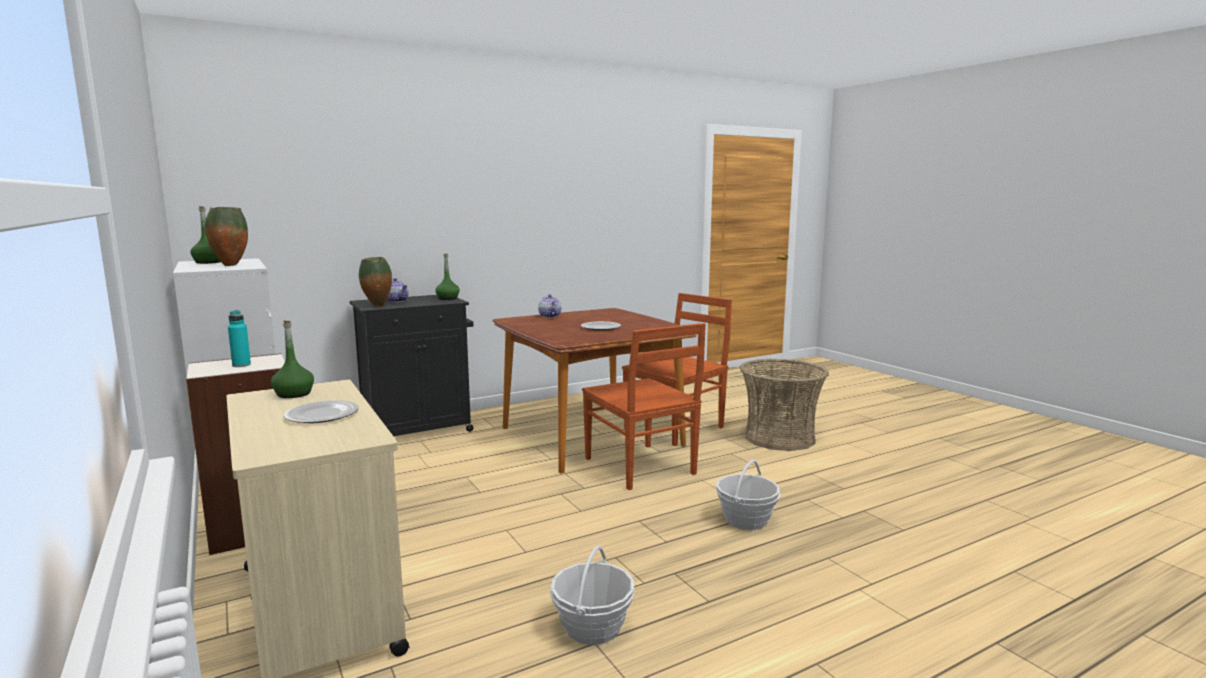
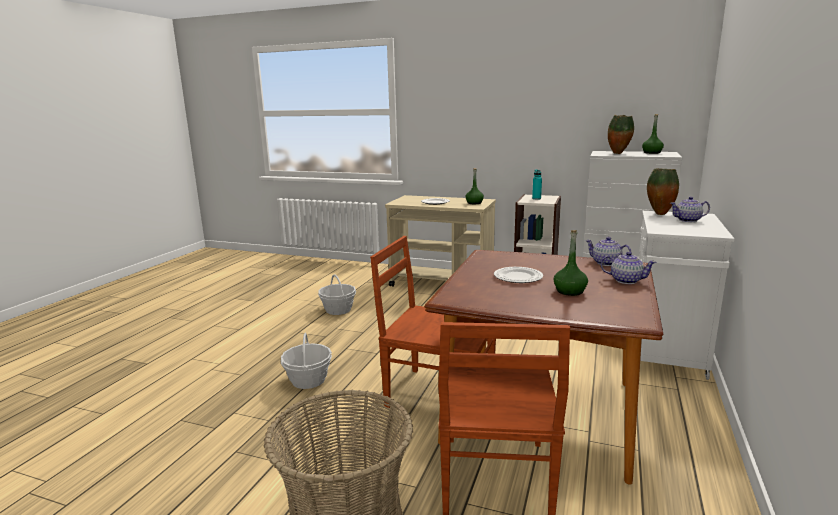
camera: 140 degrees right, 5 degrees up
black cabinet [349,295,474,436] -> white cabinet [639,211,735,380]
green bottle [435,253,460,300] -> green bottle moved to [554,230,588,296]
none -> teapot [585,237,632,266]

